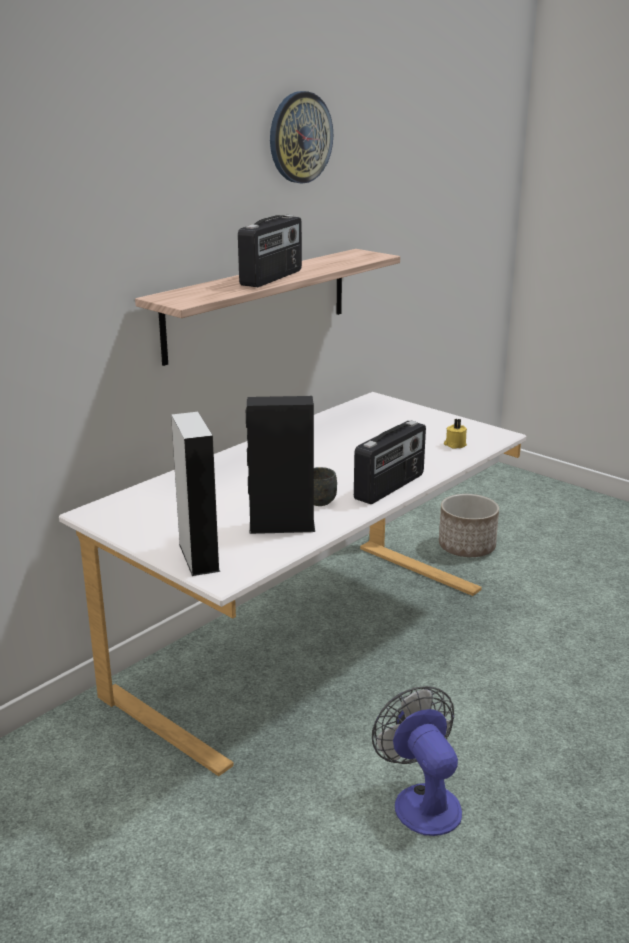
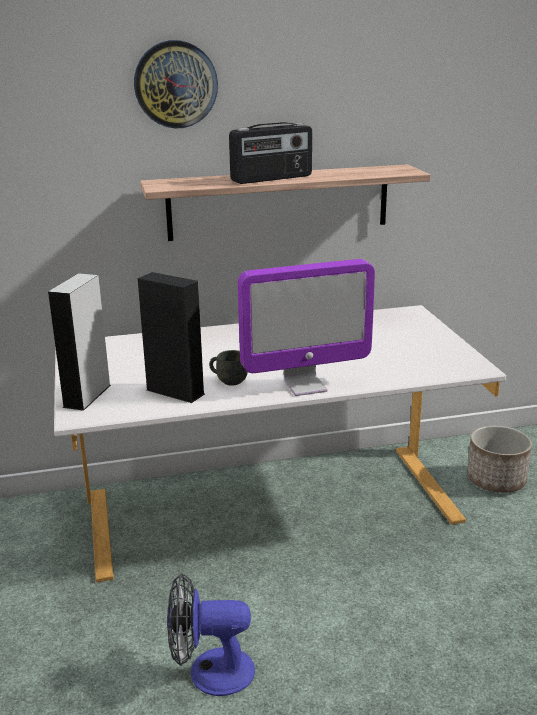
camera: 35 degrees right, 0 degrees up
wall clock [270,91,333,184] -> wall clock moved to [134,40,218,128]
radio [354,421,426,504] -> monitor [238,259,375,396]
fan [372,686,462,836] -> fan turned 105 degrees counterclockwise [167,573,255,696]
yellow candle [444,419,467,448] -> none

